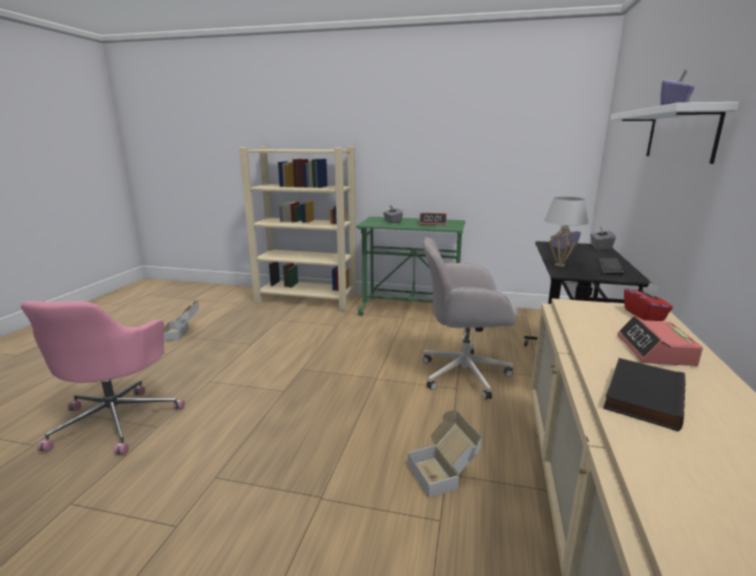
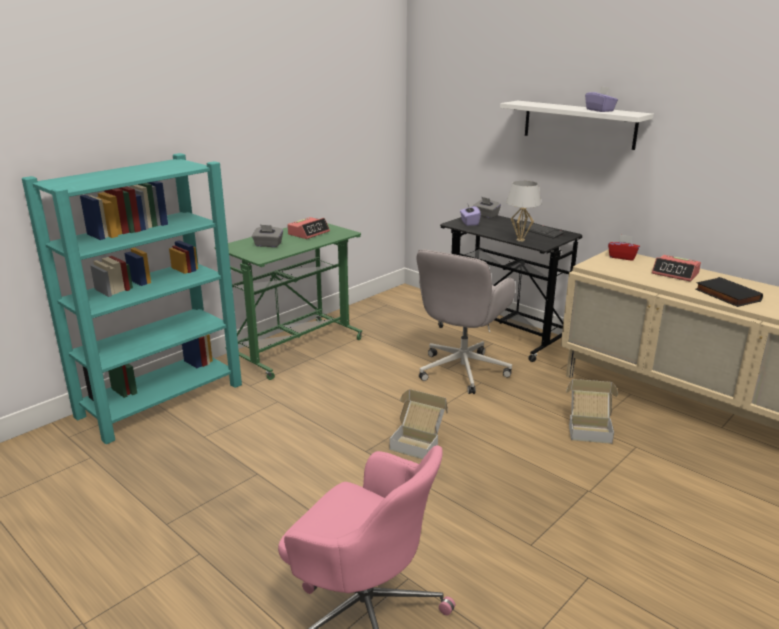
camera: 60 degrees left, 5 degrees up
cardboard box [164,300,199,341] -> cardboard box moved to [389,389,448,459]
beige bookcase [239,146,357,311] -> turquoise bookcase [22,153,242,444]

